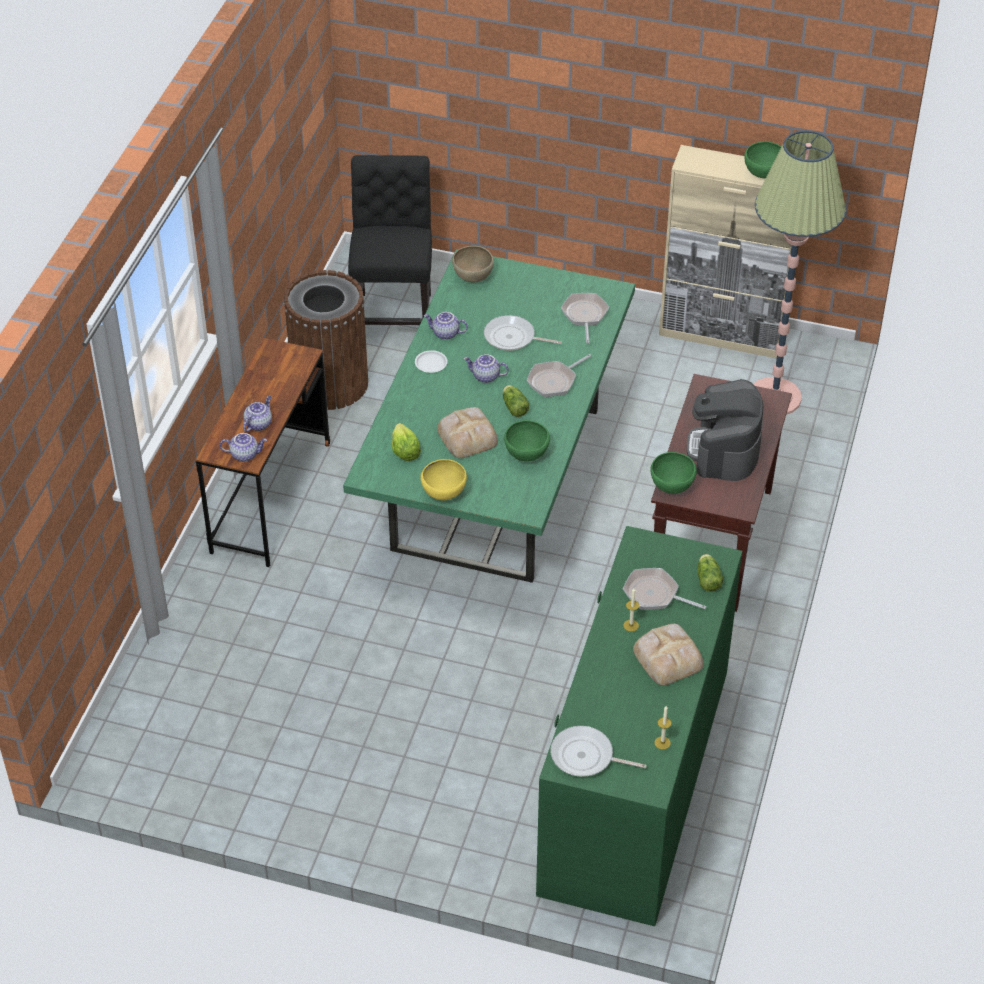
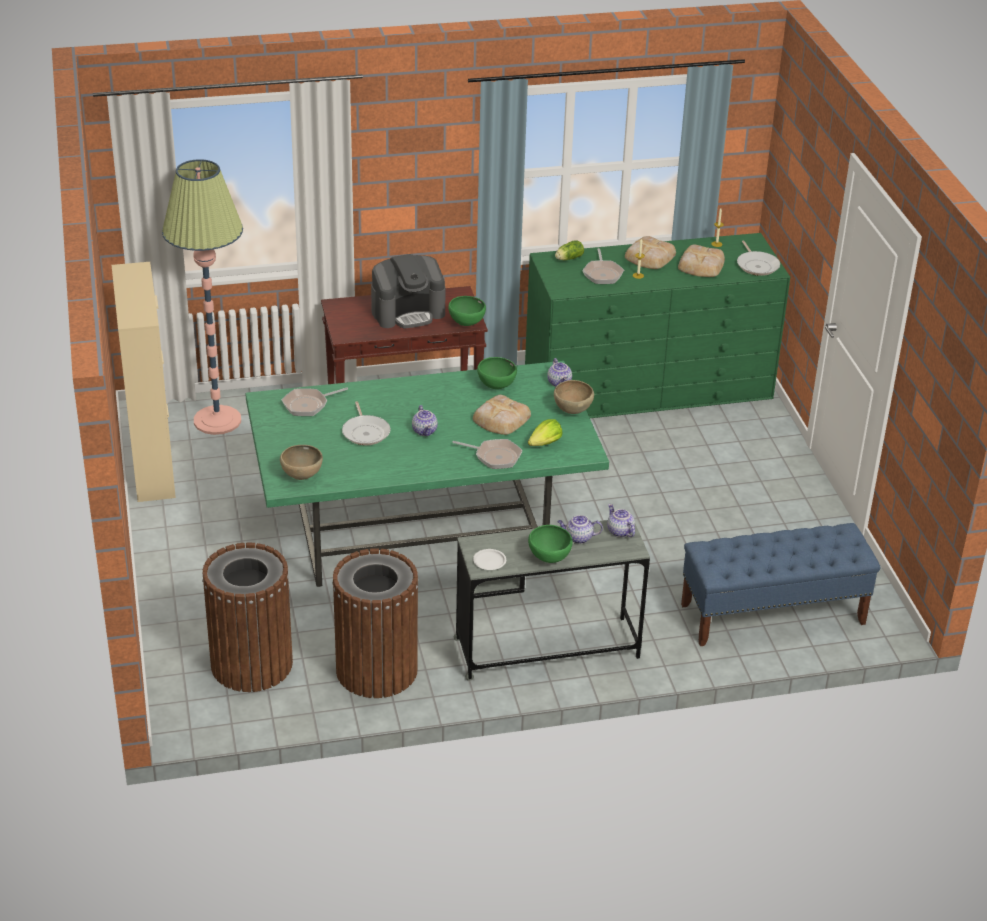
camera: 120 degrees left, 10 degrees down
brown desk [196,338,330,567] -> grey desk [454,520,650,681]
black chair [348,155,432,325] -> brown trash can [202,542,293,692]
white plate [415,350,447,373] -> white plate moved to [473,549,506,570]
yellow bowl [420,459,467,500] -> brown bowl [554,380,594,414]
teapot [424,312,468,340] -> teapot moved to [547,358,572,387]
lettuce [503,385,529,417] -> none
frying pan [527,354,591,397] -> frying pan moved to [452,439,523,469]
green bowl [744,141,781,178] -> green bowl moved to [528,525,573,563]
none -> bread [678,245,725,277]
none -> blue bench [681,523,880,646]

